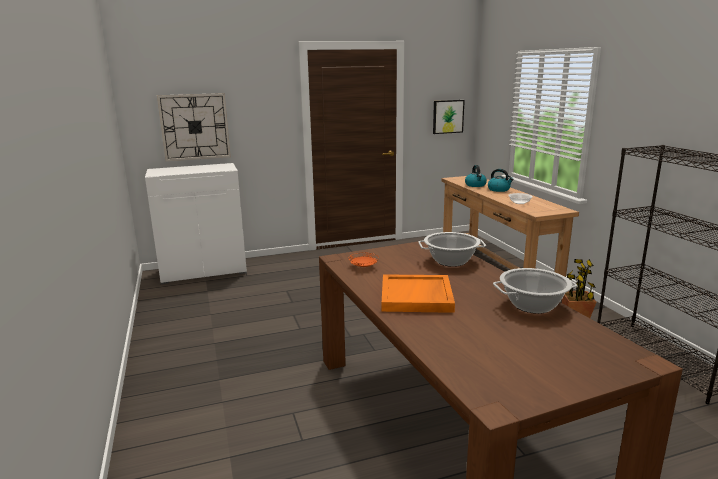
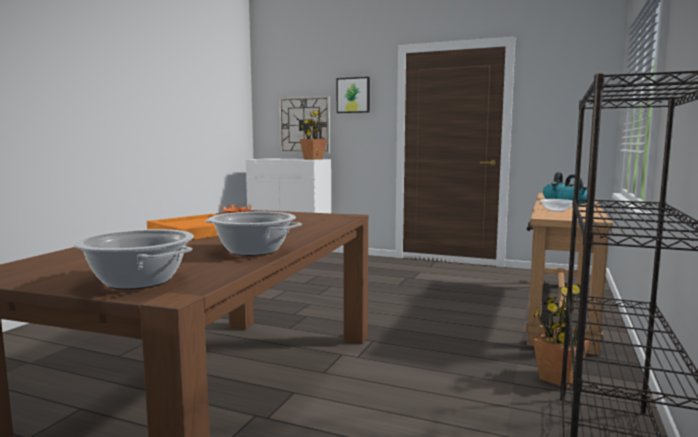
camera: 40 degrees right, 10 degrees down
cooking pot [418,232,486,267] -> cooking pot moved to [73,229,194,290]
picture [433,100,465,134] -> picture moved to [337,77,370,113]
none -> potted plant [300,110,327,160]

